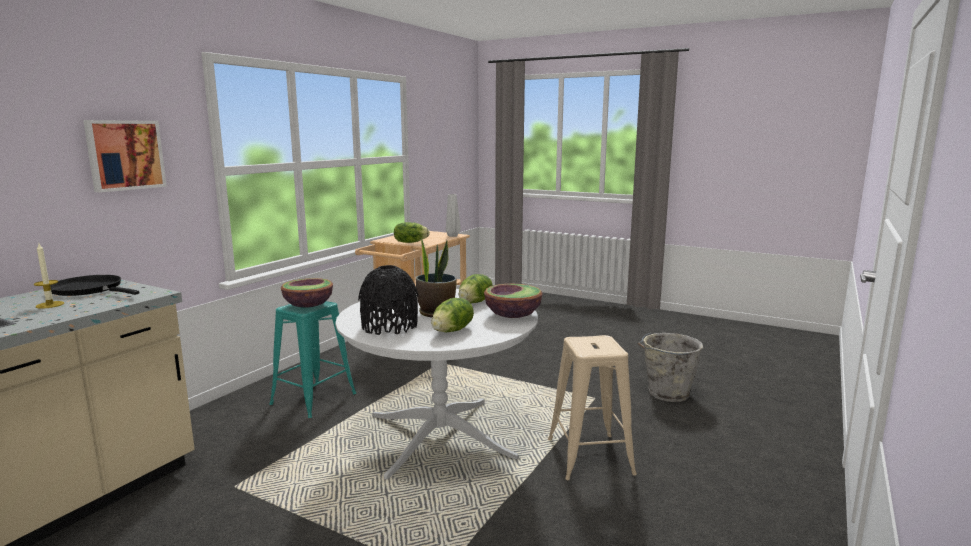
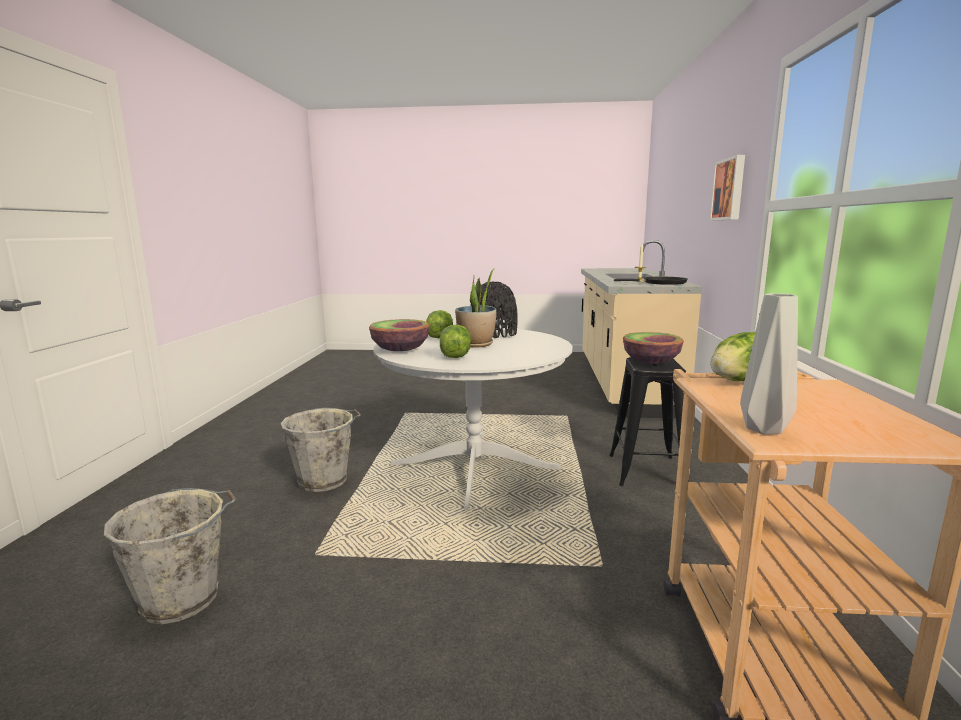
camera: 155 degrees right, 0 degrees up
turquoise stool [269,301,356,418] -> black stool [609,357,686,486]
beige stool [548,335,637,480] -> grey bucket [281,408,361,492]

